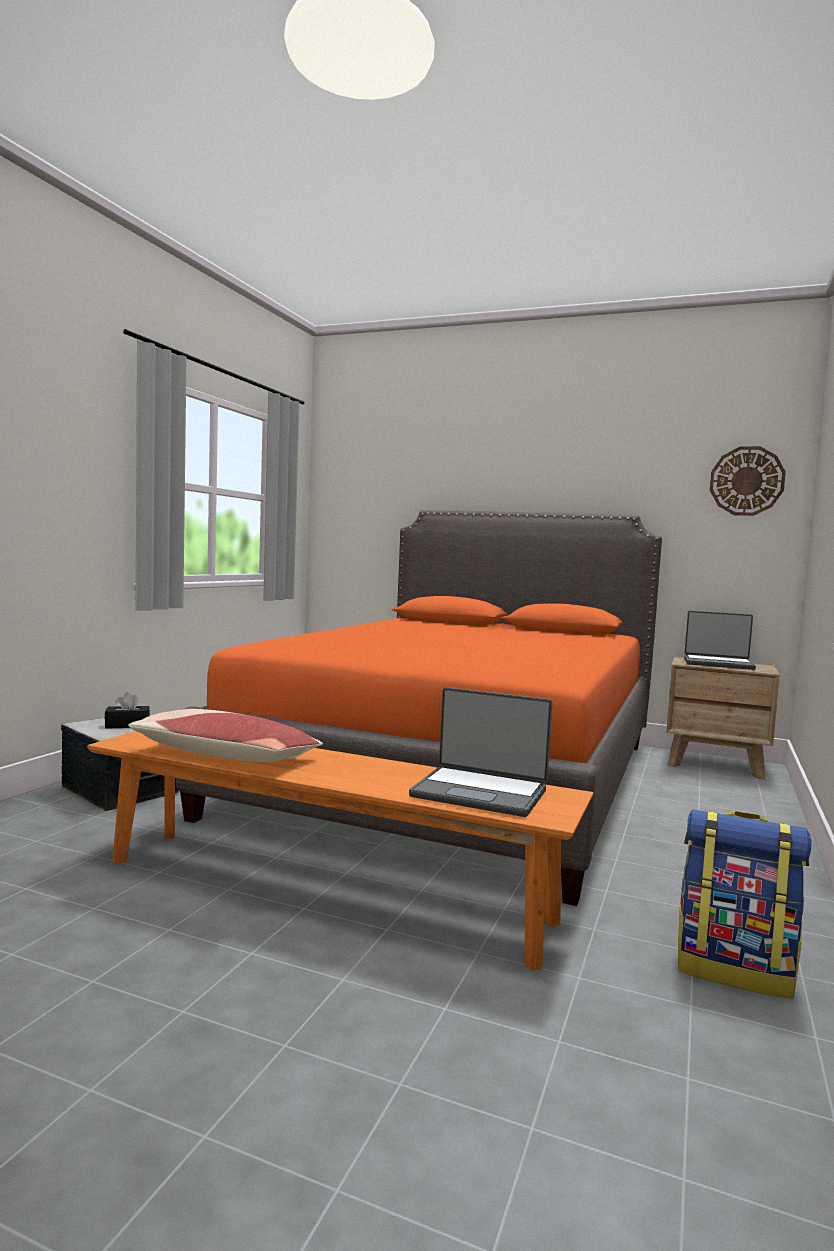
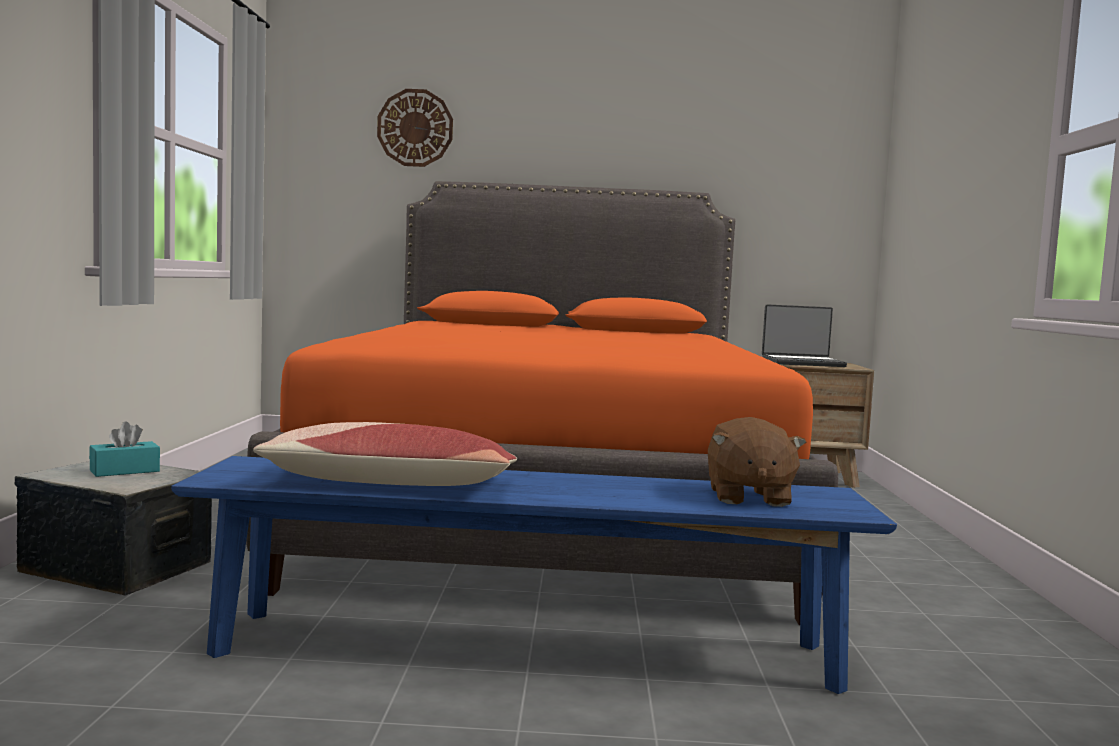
camera: 20 degrees left, 0 degrees up
orange bench [87,731,593,970] -> blue bench [171,456,897,694]
black tissue box [105,692,150,729] -> turquoise tissue box [89,421,160,477]
laptop [409,687,553,817] -> brown plush toy [708,417,806,507]
backpack [678,809,812,999] -> none
wall clock [710,446,786,516] -> wall clock moved to [377,89,453,167]

